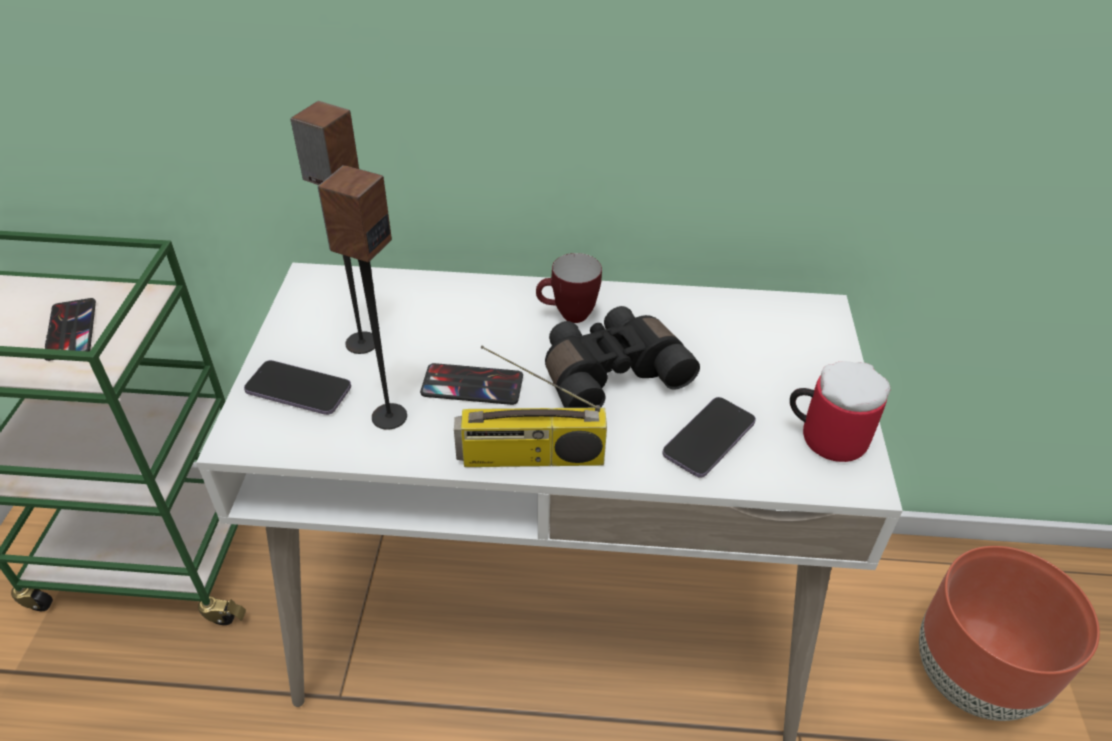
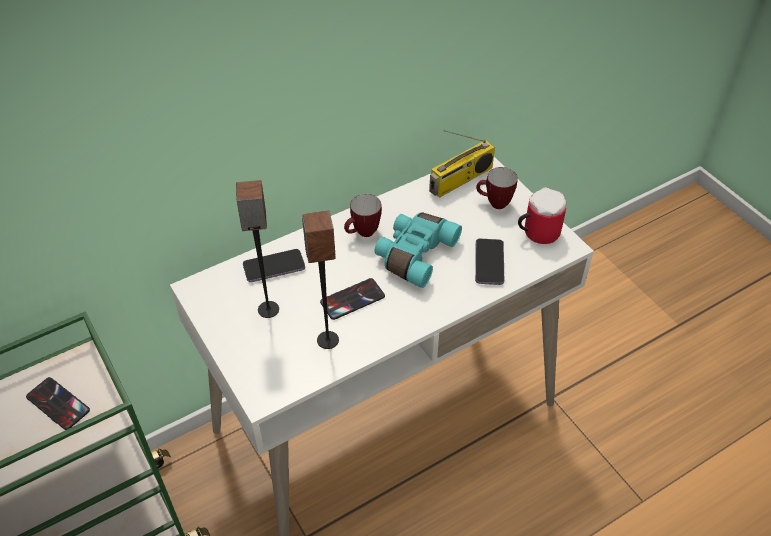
camera: 35 degrees left, 5 degrees up
phone [244,360,351,415] -> phone moved to [243,249,305,282]
radio [454,346,607,467] -> radio moved to [429,130,495,198]
black binoculars [545,306,700,408] -> turquoise binoculars [374,212,462,288]
brown planter [919,546,1100,721] -> none
none -> mug [476,167,518,209]

